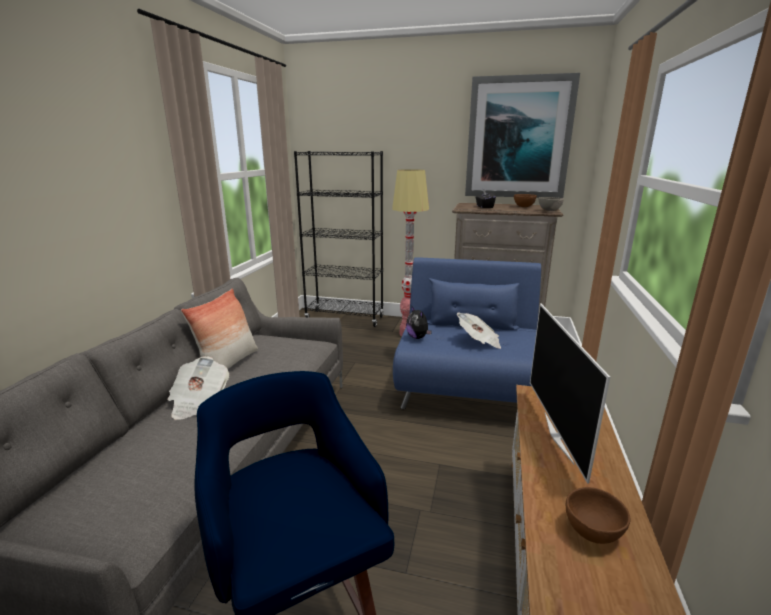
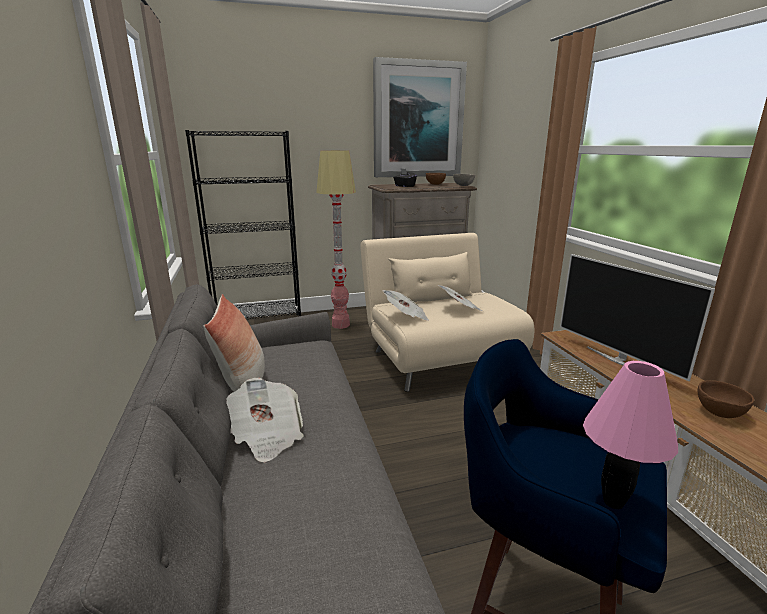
camera: 30 degrees left, 0 degrees up
blue armchair [393,257,541,409] -> beige armchair [360,233,534,392]
plush toy [406,307,432,339] -> newspaper [383,290,429,321]
none -> pink table lamp [583,361,678,509]

